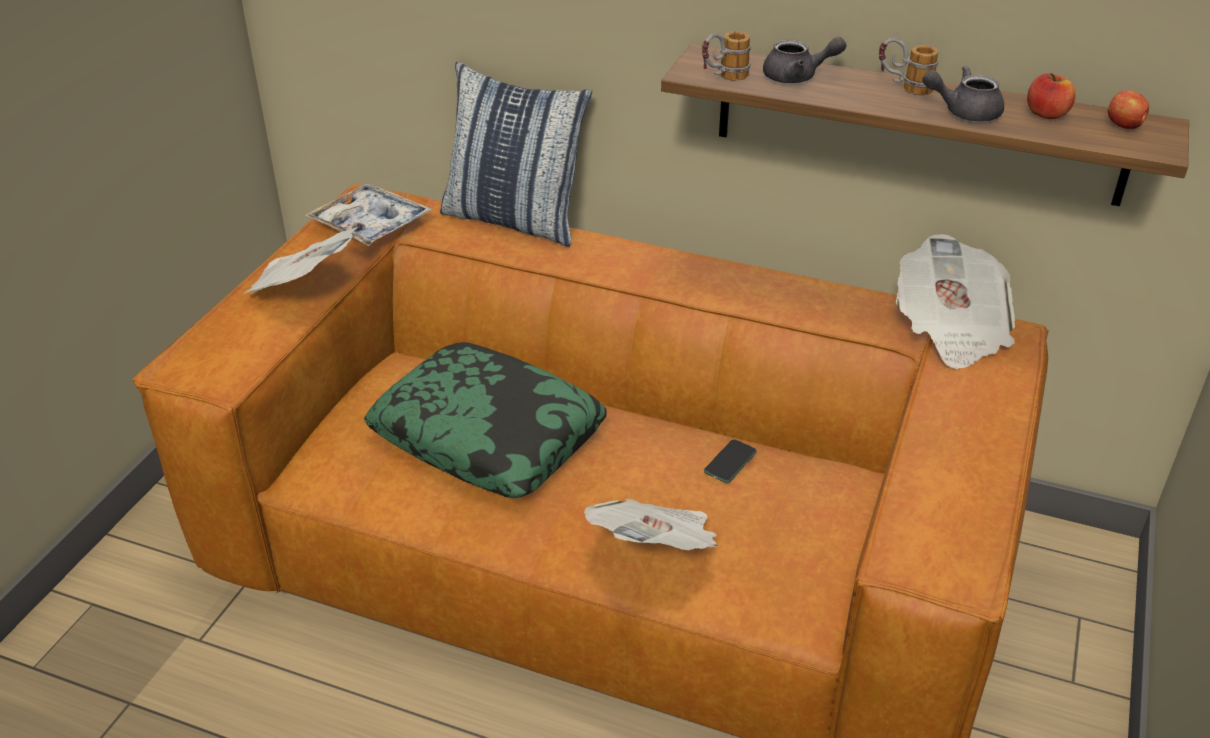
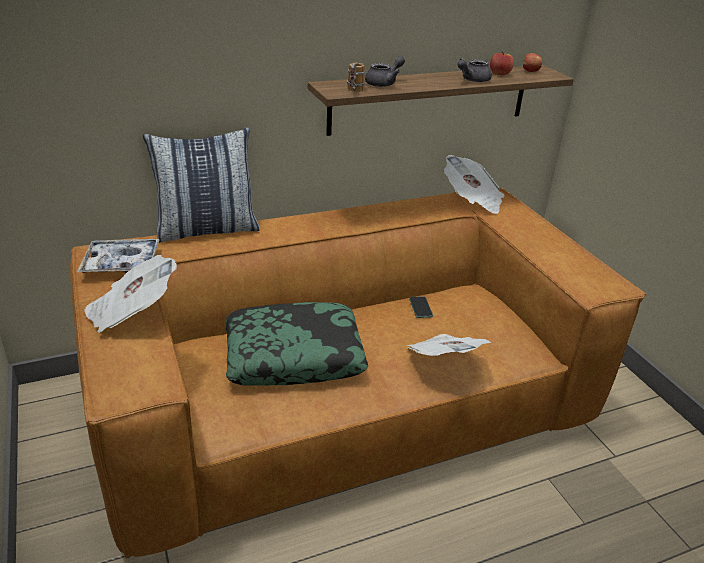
camera: 45 degrees left, 5 degrees down
mug [879,38,939,95] -> none

